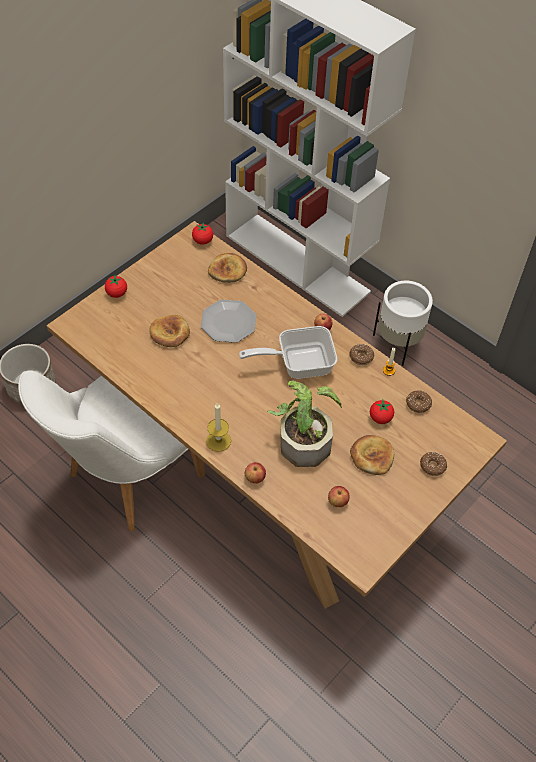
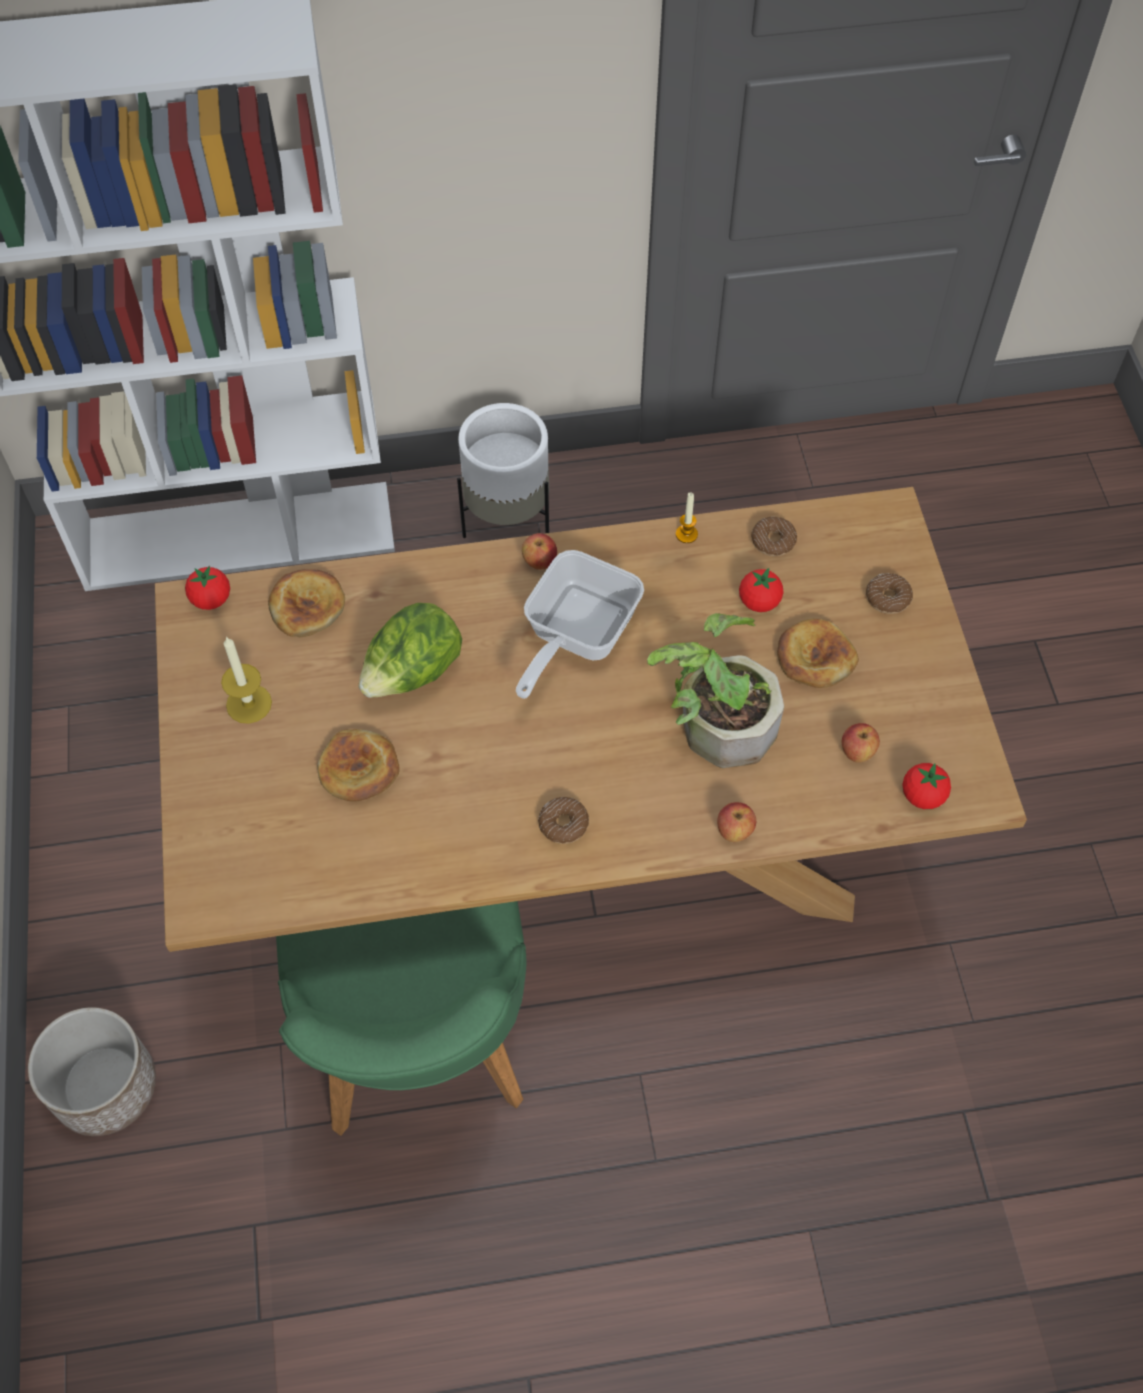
camera: 50 degrees left, 5 degrees up
white chair [18,370,205,531] -> green chair [276,901,526,1136]
tomato [105,275,127,298] -> tomato moved to [902,763,951,809]
plate [201,299,257,343] -> lettuce [359,603,462,698]
candle [206,402,231,452] -> candle moved to [221,636,272,724]
donut [349,344,375,365] -> donut moved to [538,797,589,844]

